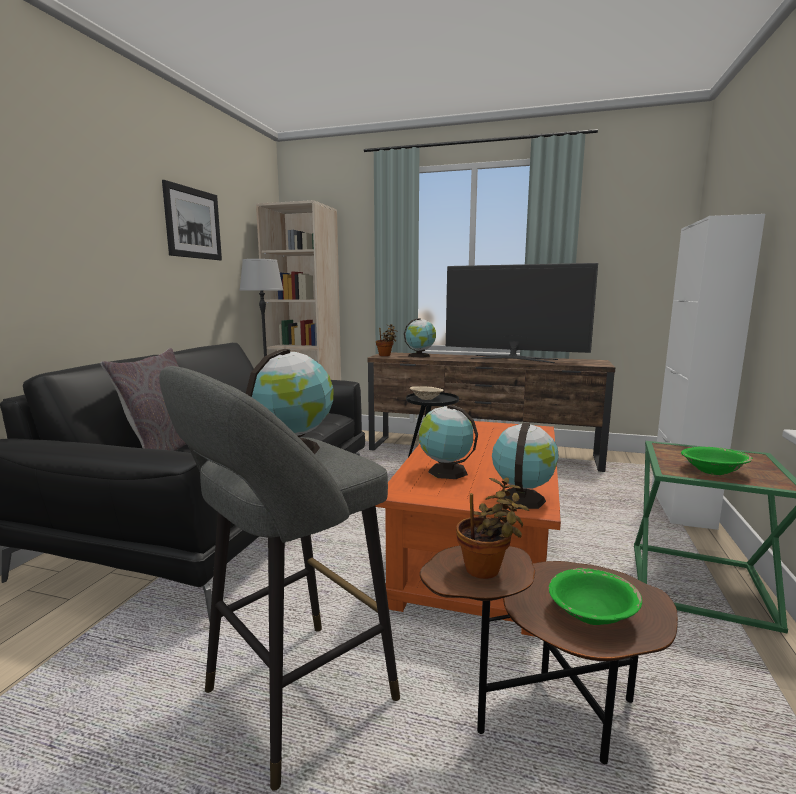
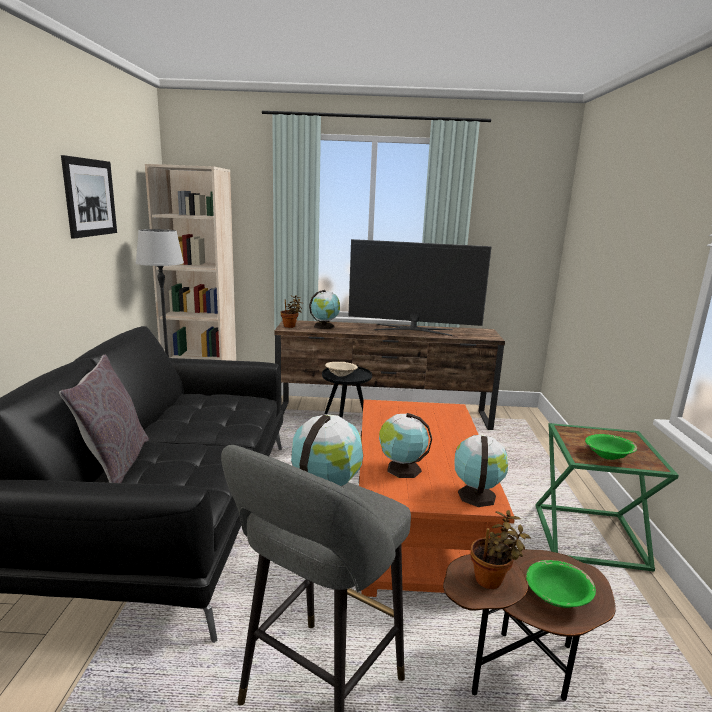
camera: 15 degrees left, 5 degrees up
white cabinet [651,214,765,530] -> none

